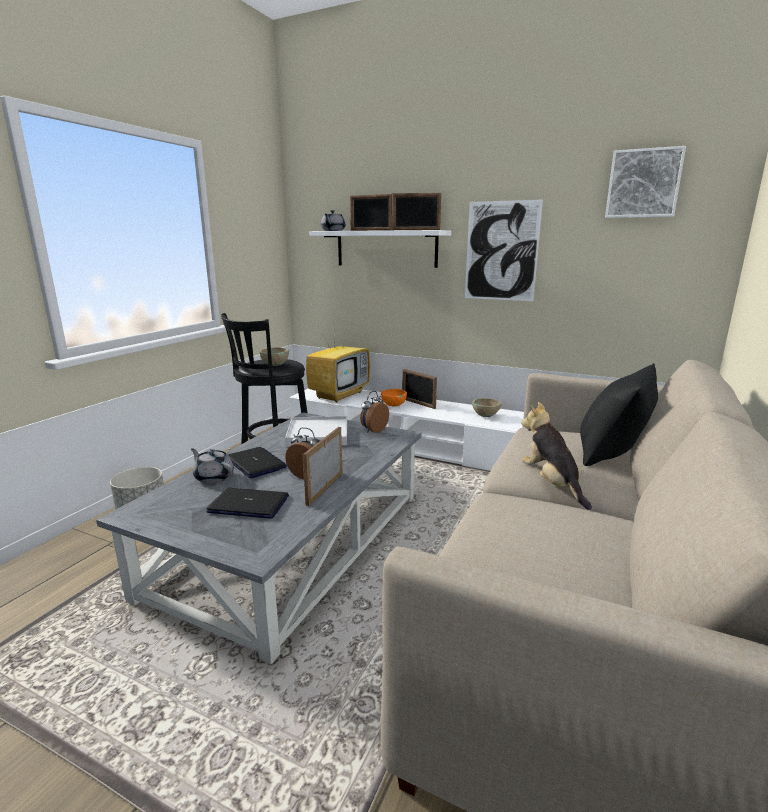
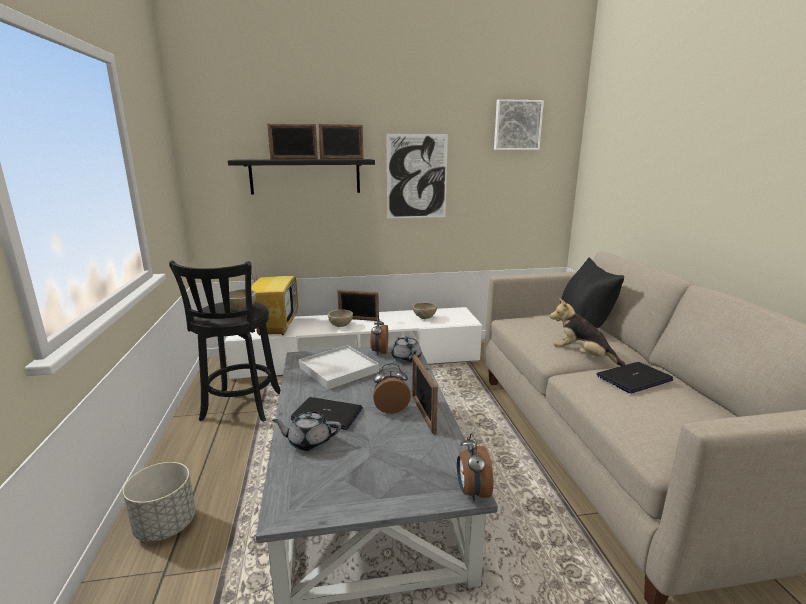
camera: 35 degrees left, 0 degrees up
laptop [206,488,289,519] -> laptop moved to [596,362,673,393]
white shelf [309,230,451,268] -> black shelf [228,159,375,194]
grey teapot [321,210,346,231] -> grey teapot moved to [391,336,422,363]
orange bowl [381,389,407,406] -> beige bowl [328,309,353,327]
none -> alarm clock [457,433,494,502]

